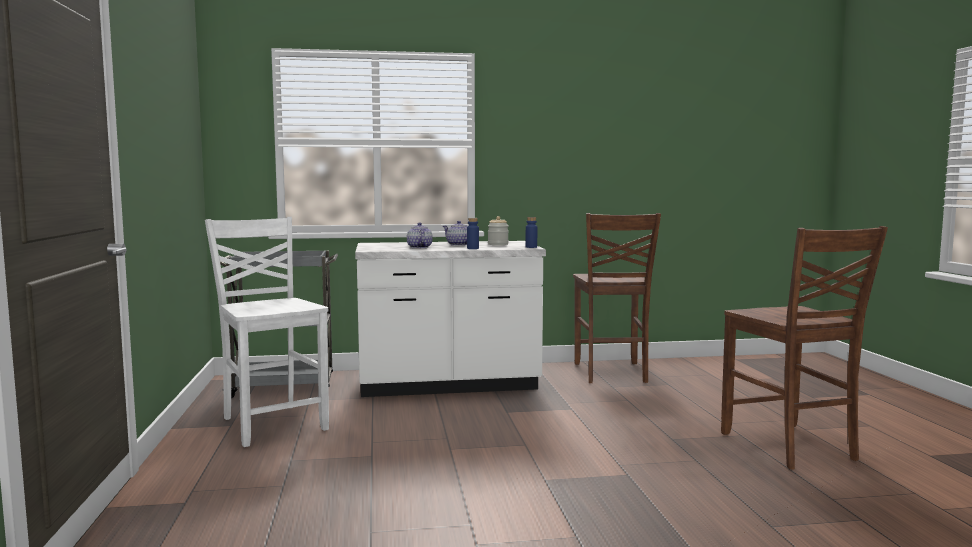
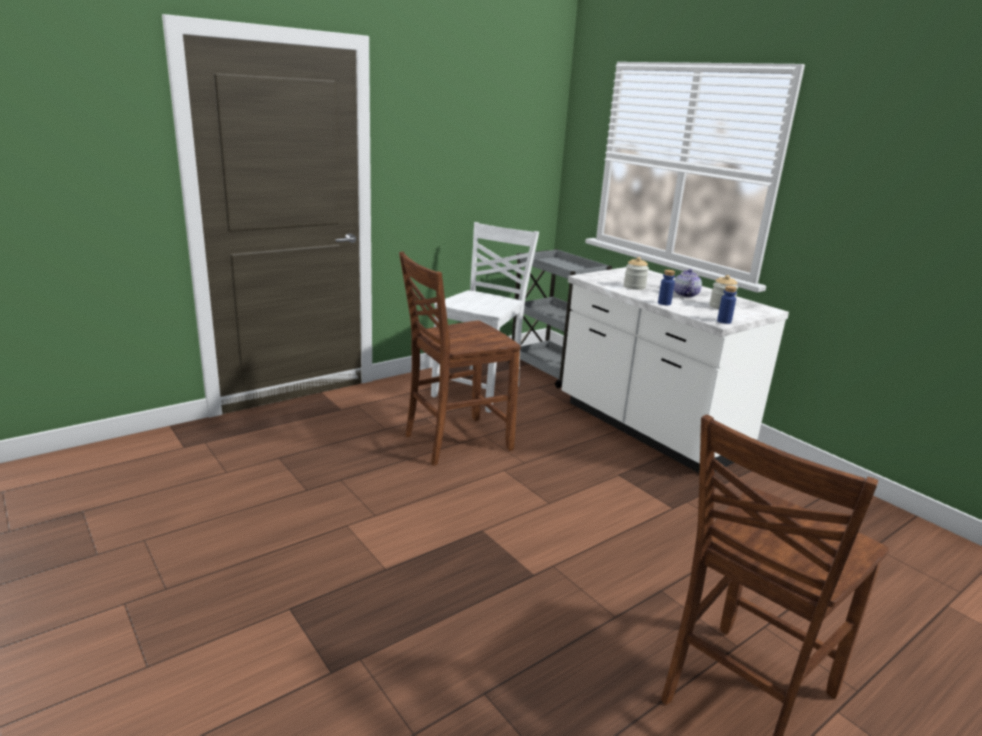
camera: 60 degrees right, 15 degrees up
teapot [407,222,433,248] -> jar [624,257,649,290]
brown chair [573,213,661,383] -> brown chair moved to [399,251,521,466]

